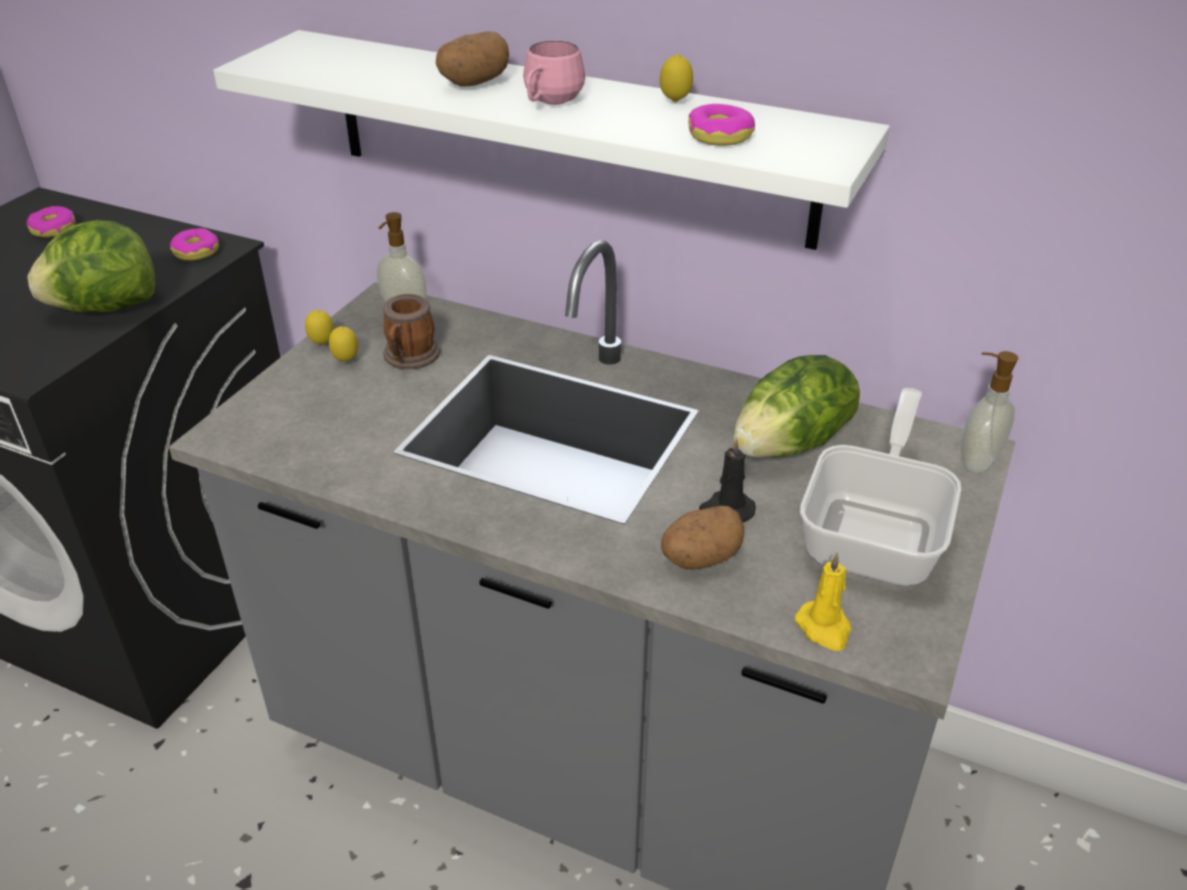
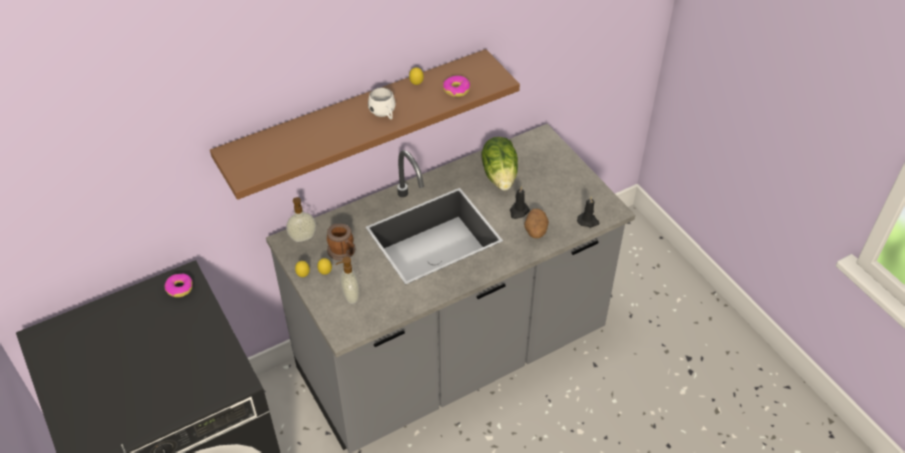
camera: 55 degrees left, 10 degrees up
donut [26,206,75,237] -> none
lettuce [28,220,156,313] -> none
white shelf [213,30,890,250] -> brown shelf [210,49,520,200]
potato [436,31,509,87] -> none
pink mug [523,41,585,105] -> white mug [368,87,396,120]
yellow candle [795,552,852,651] -> black candle [577,196,600,228]
frying pan [800,388,961,586] -> none
soap dispenser [961,351,1018,473] -> soap dispenser moved to [336,257,360,304]

